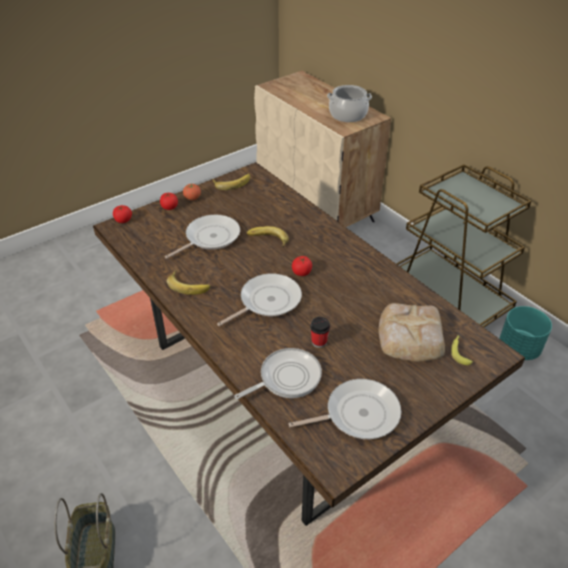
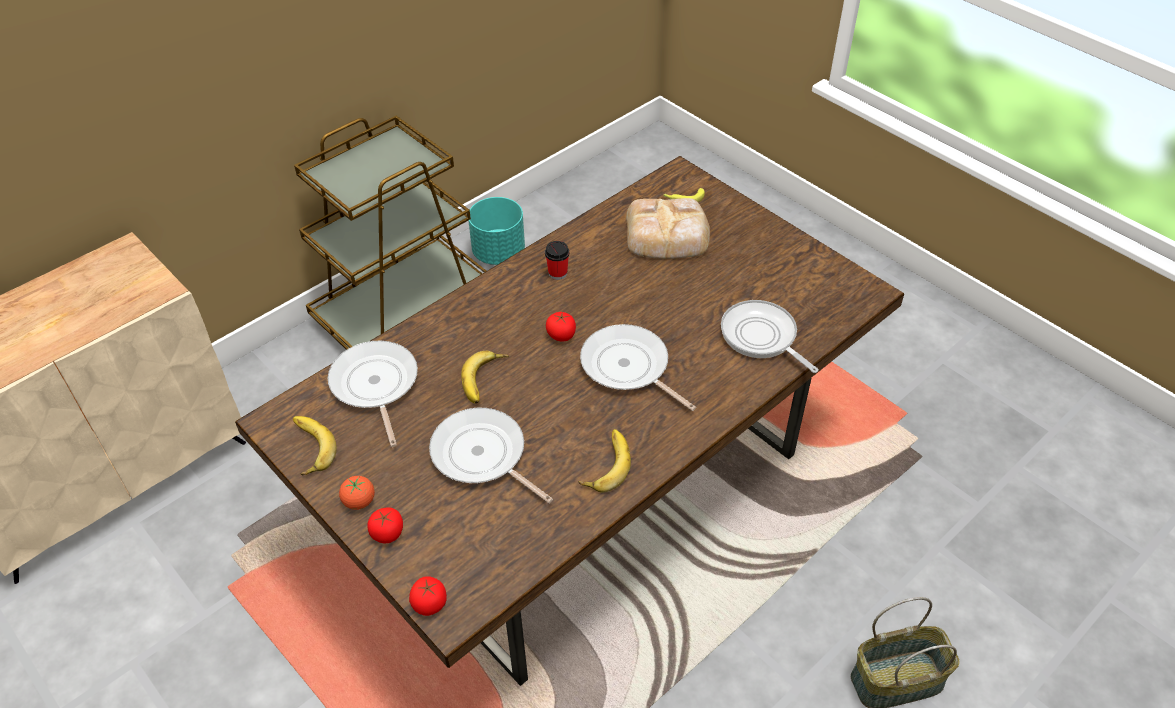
camera: 95 degrees left, 5 degrees up
frying pan [289,379,401,439] -> frying pan moved to [328,341,418,447]
cup [310,317,330,348] -> cup moved to [545,241,569,280]
cooking pot [327,85,372,122] -> none

